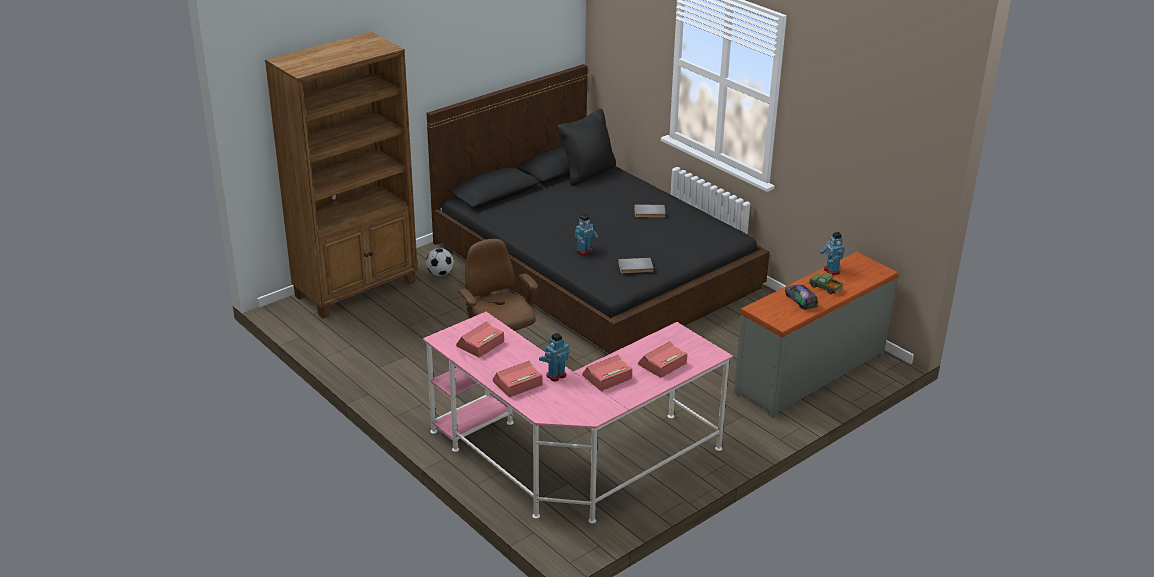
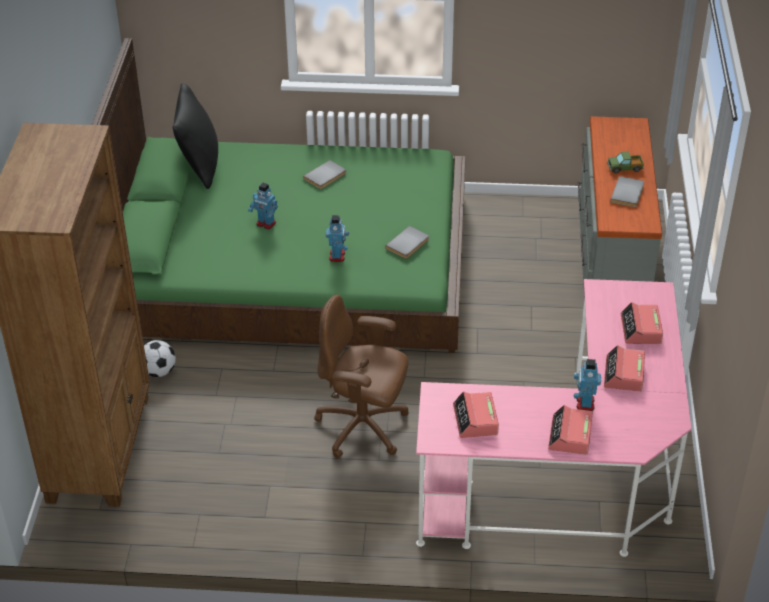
camera: 45 degrees left, 10 degrees up
black bed [427,64,770,354] -> green bed [92,38,466,353]
toy truck [785,285,818,310] -> grey book [610,176,644,207]
toy robot [820,232,845,275] -> toy robot moved to [248,183,278,229]

